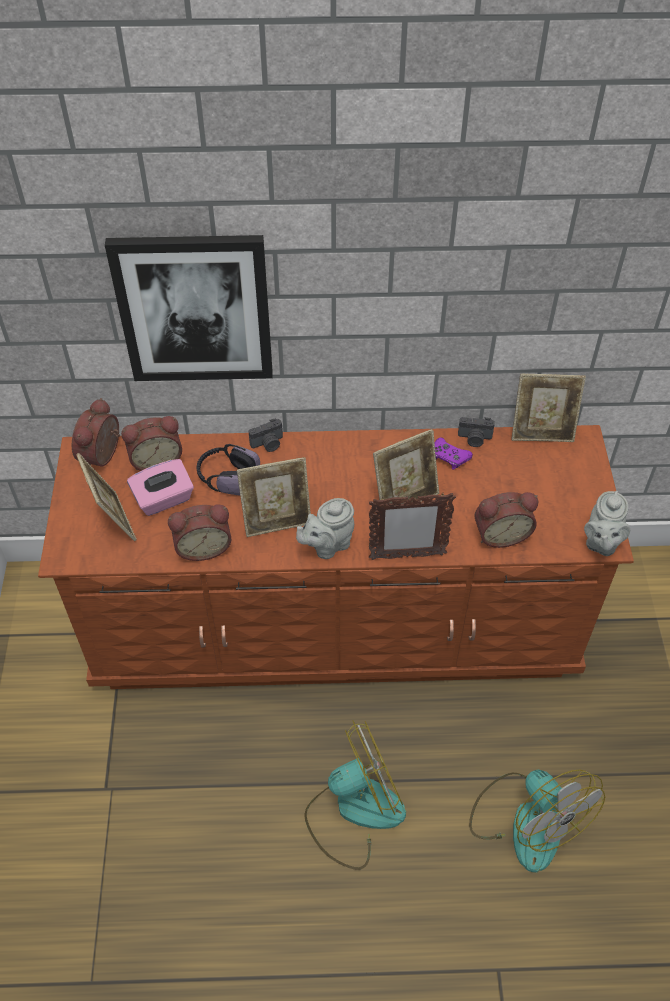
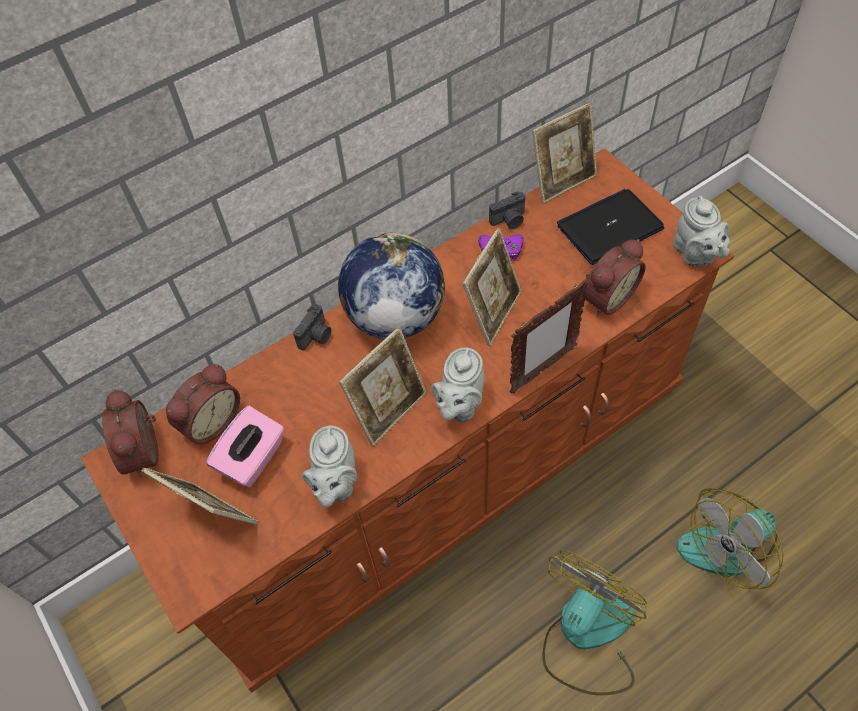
camera: 30 degrees left, 5 degrees up
picture [105,235,273,381] -> none
alarm clock [168,504,232,561] -> grey teapot [302,426,357,507]
headphones [197,444,260,495] -> none
fan [469,769,605,872] -> fan turned 120 degrees clockwise [677,488,784,589]
none -> globe [338,233,445,339]
none -> laptop [557,189,664,265]

